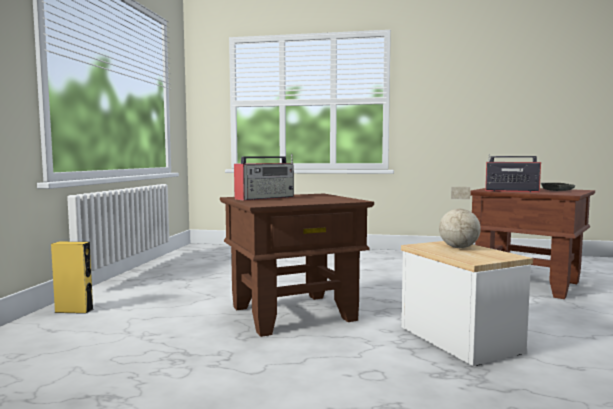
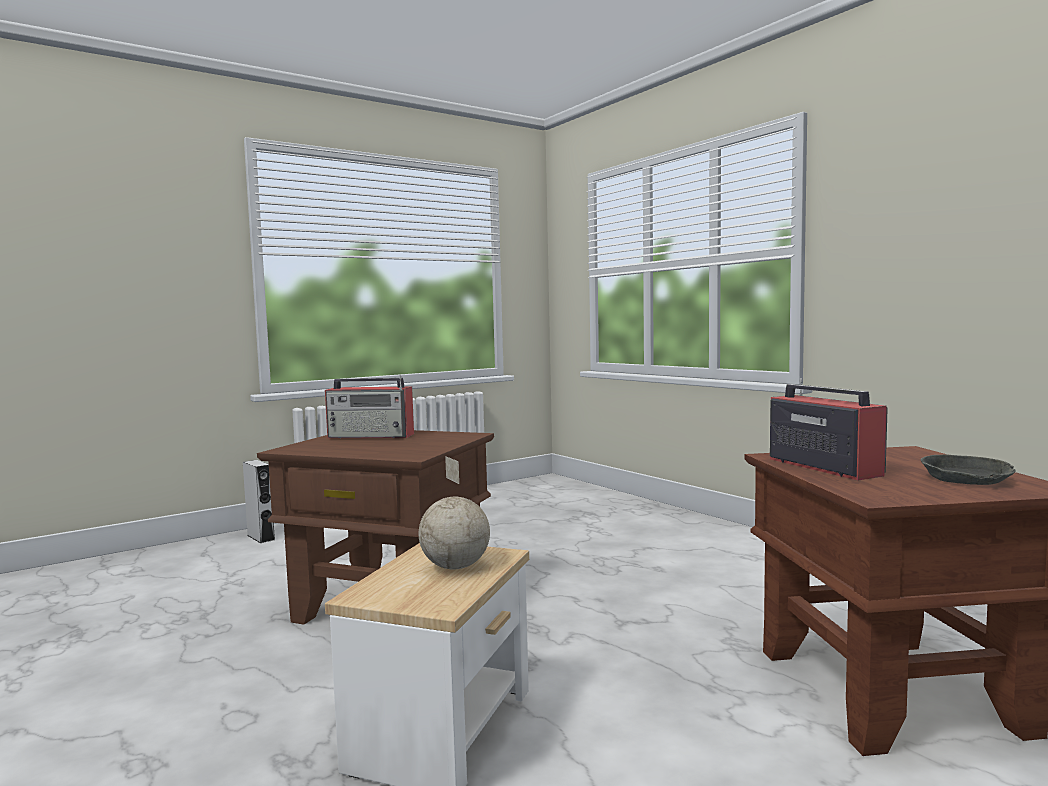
camera: 45 degrees right, 0 degrees up
yellow speaker [51,242,93,314] -> grey speaker [243,460,275,543]

